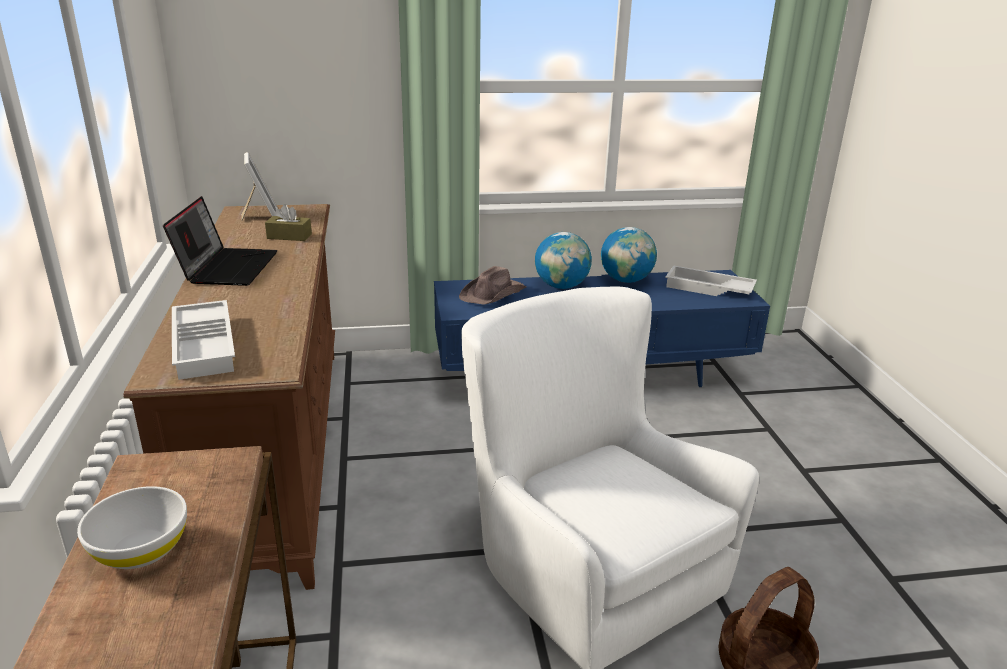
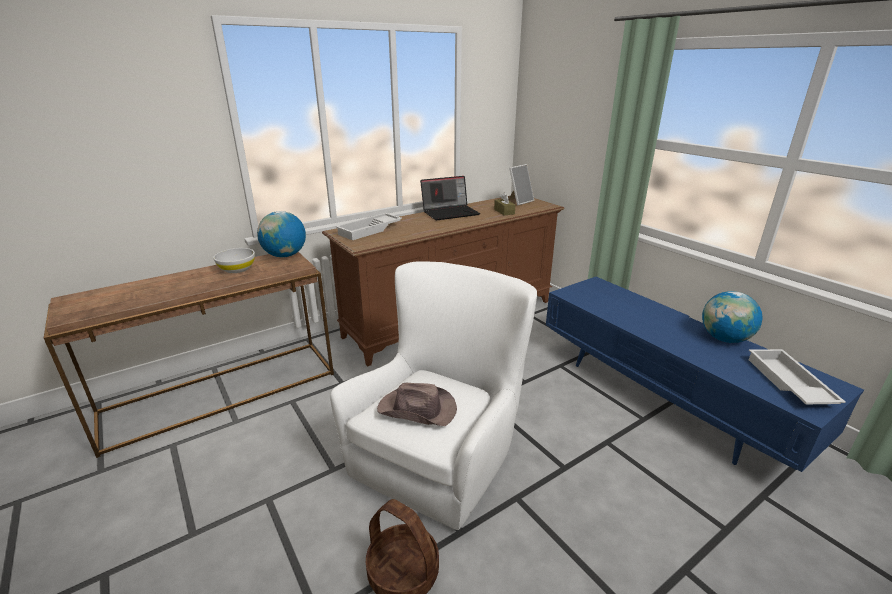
camera: 65 degrees right, 0 degrees up
brown hat [459,266,526,305] -> brown hat moved to [377,383,457,426]
globe [535,232,592,289] -> globe moved to [257,211,306,257]

